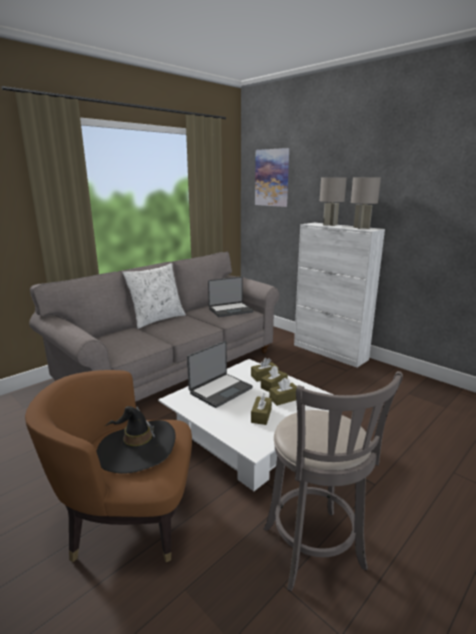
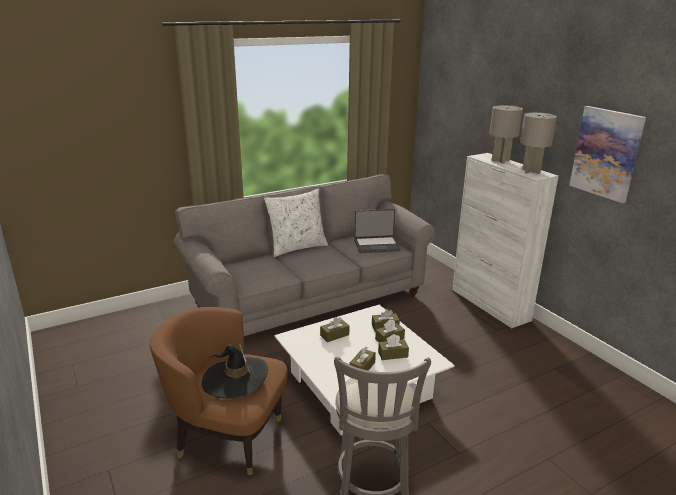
camera: 15 degrees right, 5 degrees up
laptop [187,341,253,408] -> brown tissue box [320,317,349,342]
picture [255,148,289,207] -> picture moved to [569,106,646,203]

